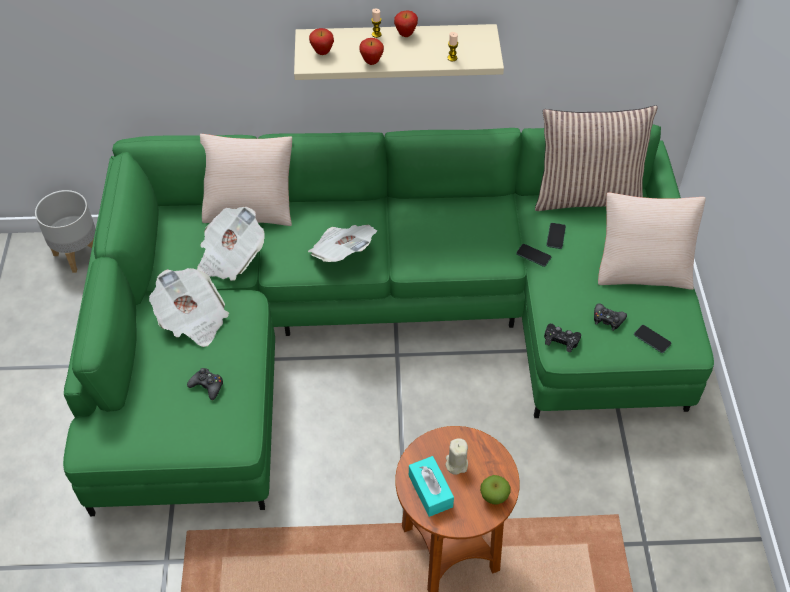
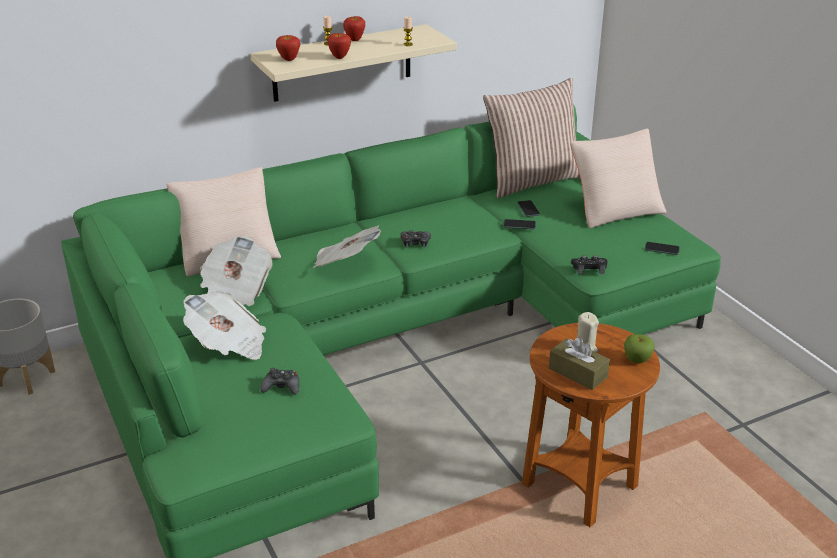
camera: 25 degrees left, 20 degrees down
turquoise tissue box [409,456,454,517] -> brown tissue box [549,337,610,390]
black game controller [594,303,627,331] -> black game controller moved to [400,230,431,247]

